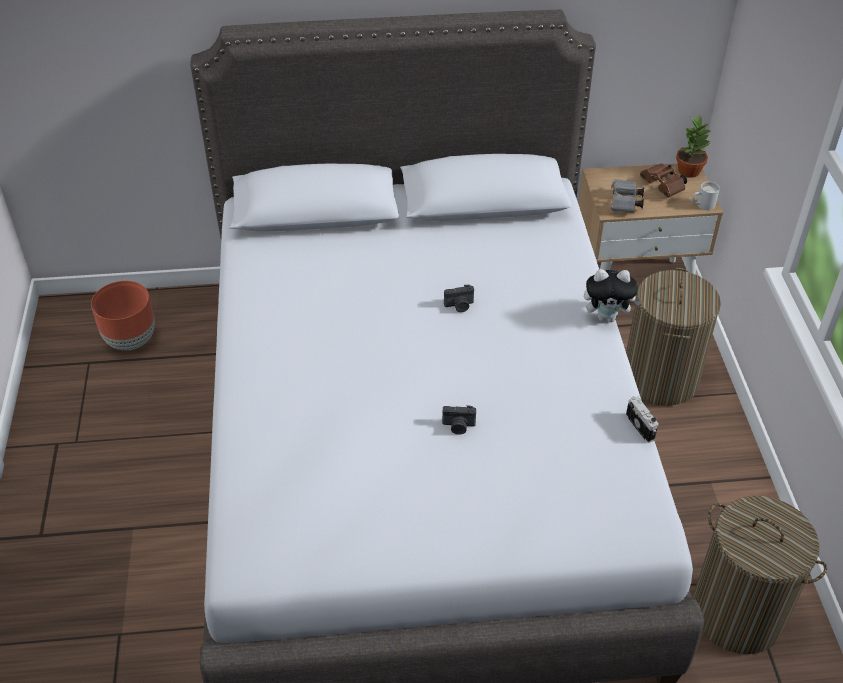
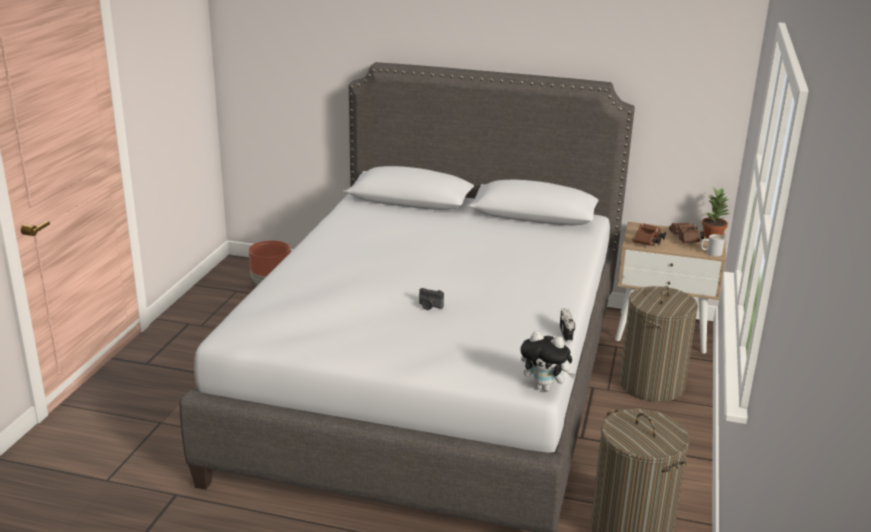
camera: 20 degrees right, 20 degrees down
camera [444,285,474,312] -> none
plush toy [584,269,642,322] -> plush toy moved to [520,331,576,391]
grey binoculars [610,179,644,213] -> brown binoculars [632,224,666,246]

